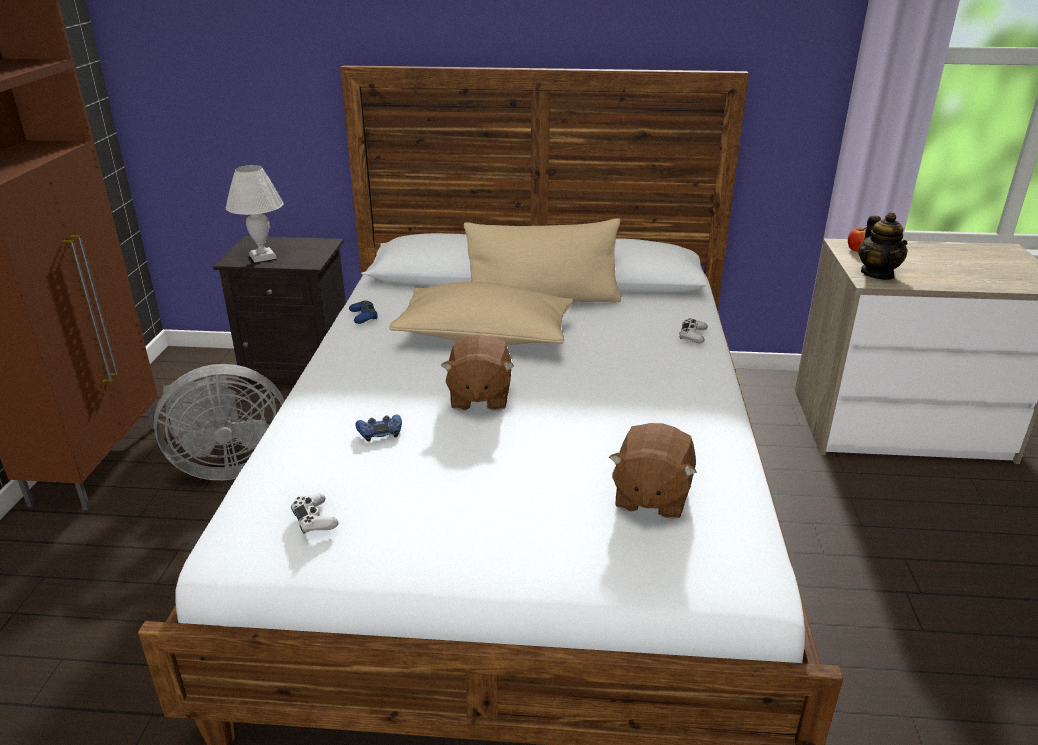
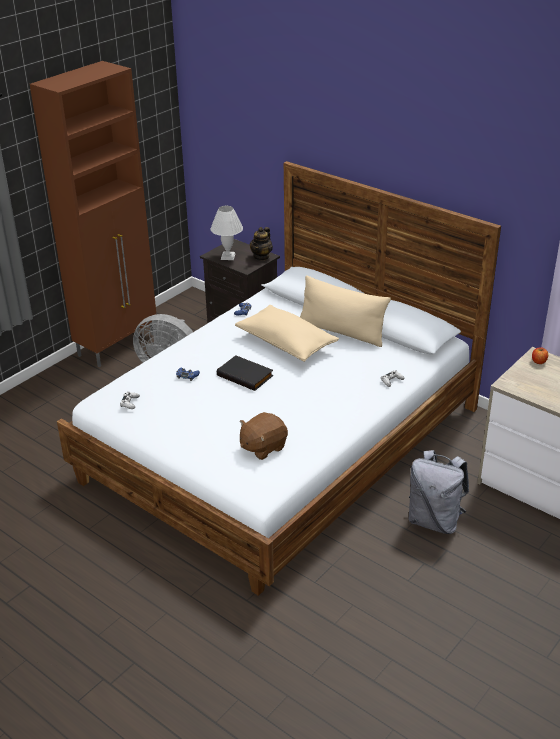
camera: 35 degrees right, 5 degrees up
brown plush toy [441,335,514,411] -> black book [217,355,273,391]
teapot [858,212,908,280] -> teapot moved to [250,227,273,261]
none -> grey backpack [408,450,469,534]

